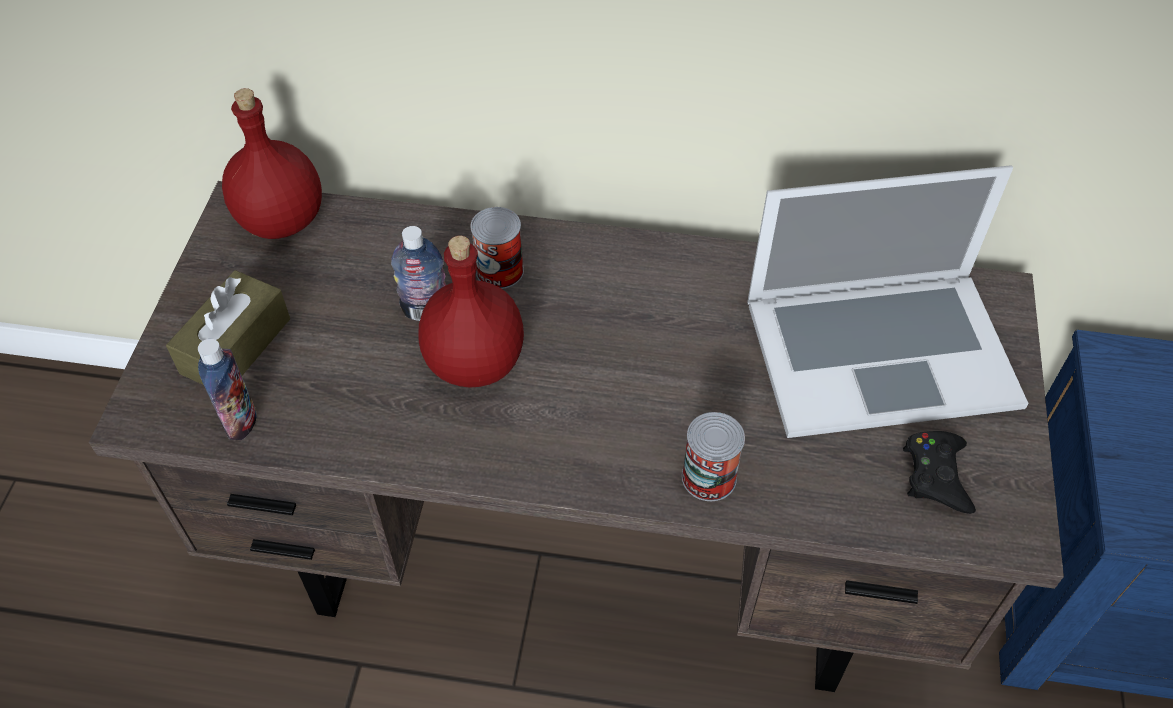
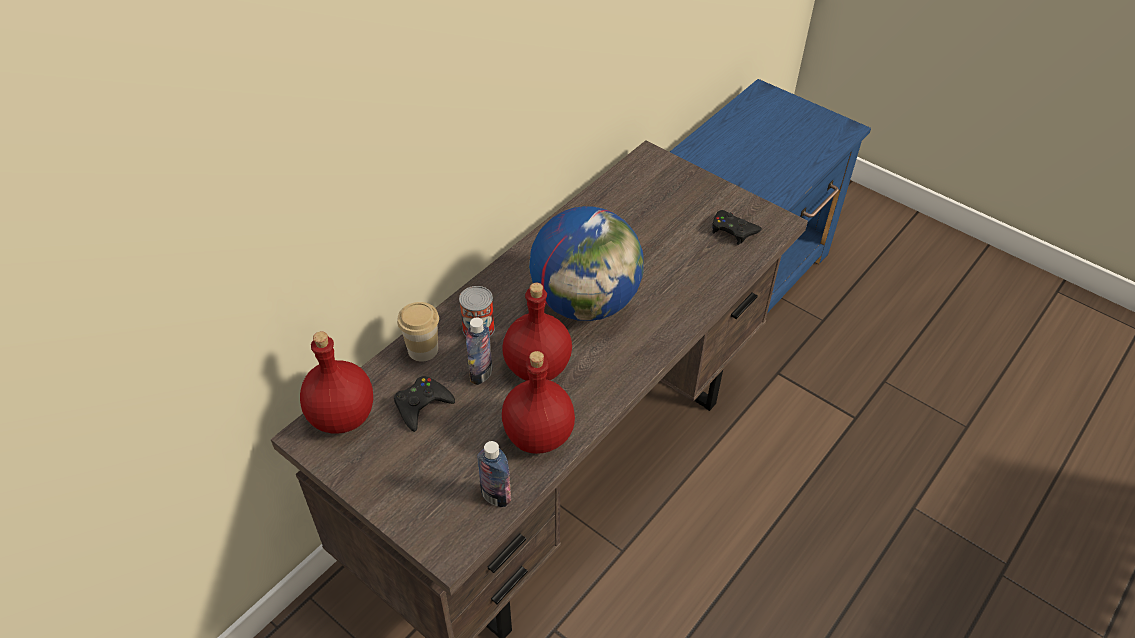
camera: 60 degrees left, 5 degrees down
brown tissue box [166,270,290,385] -> none
can [682,412,745,501] -> none
laptop [747,165,1029,438] -> none
none -> black game controller [394,376,455,432]
none -> cup [397,302,439,362]
none -> red bottle [502,351,575,454]
none -> globe [529,206,644,321]

